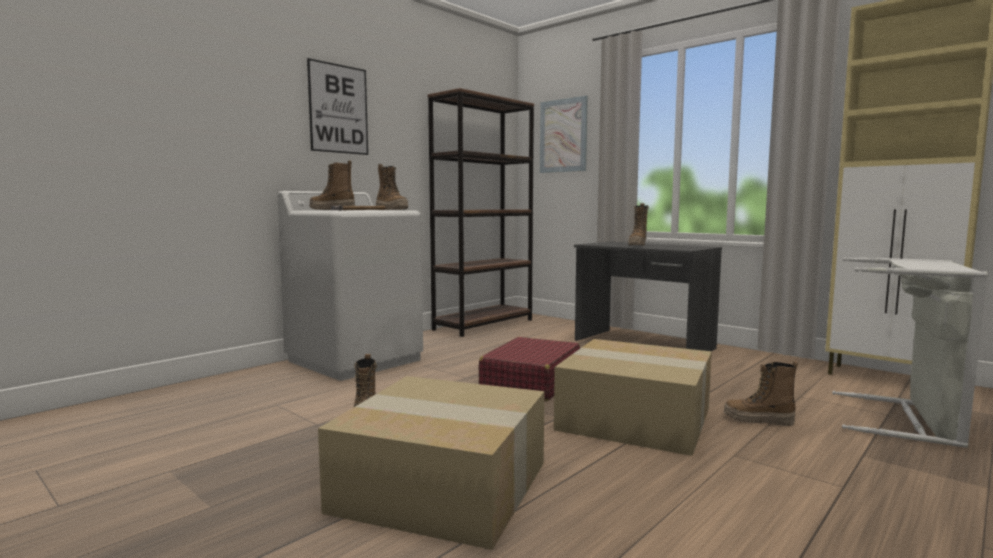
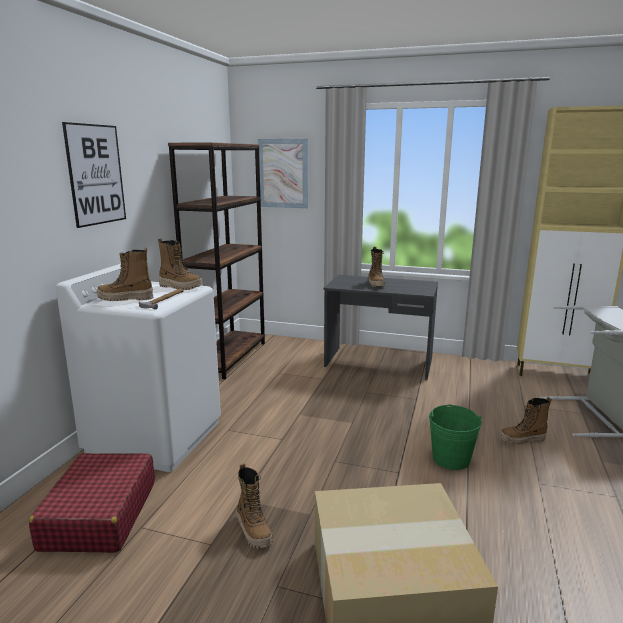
camera: 25 degrees left, 10 degrees up
red suitcase [479,337,580,401] -> red suitcase moved to [29,453,155,553]
cardboard box [554,339,712,456] -> green bucket [429,404,482,470]

